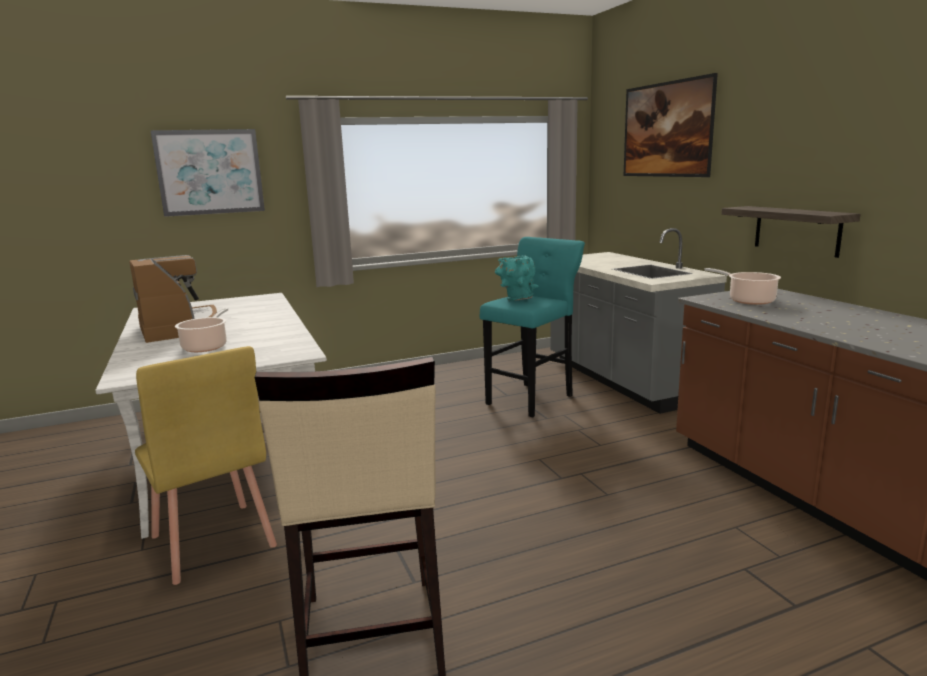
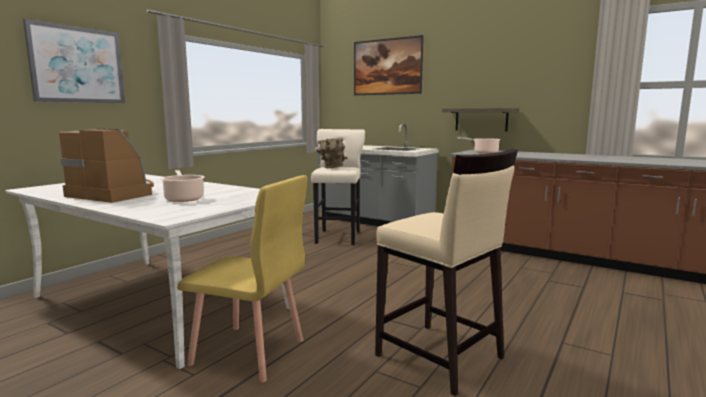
camera: 35 degrees left, 5 degrees down
turquoise stool [480,237,585,418] -> beige stool [311,129,365,245]
turquoise vase [495,256,539,301] -> brown vase [316,138,348,168]

